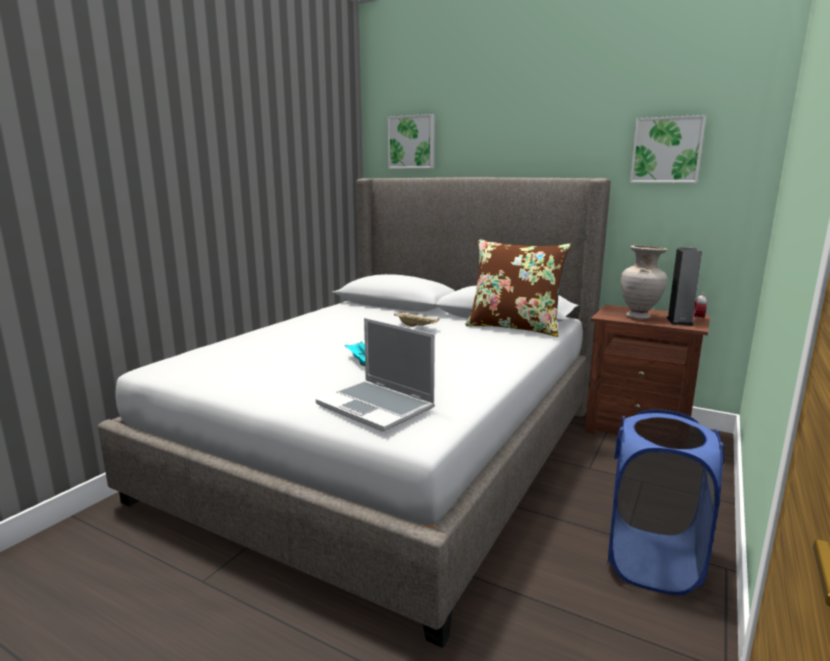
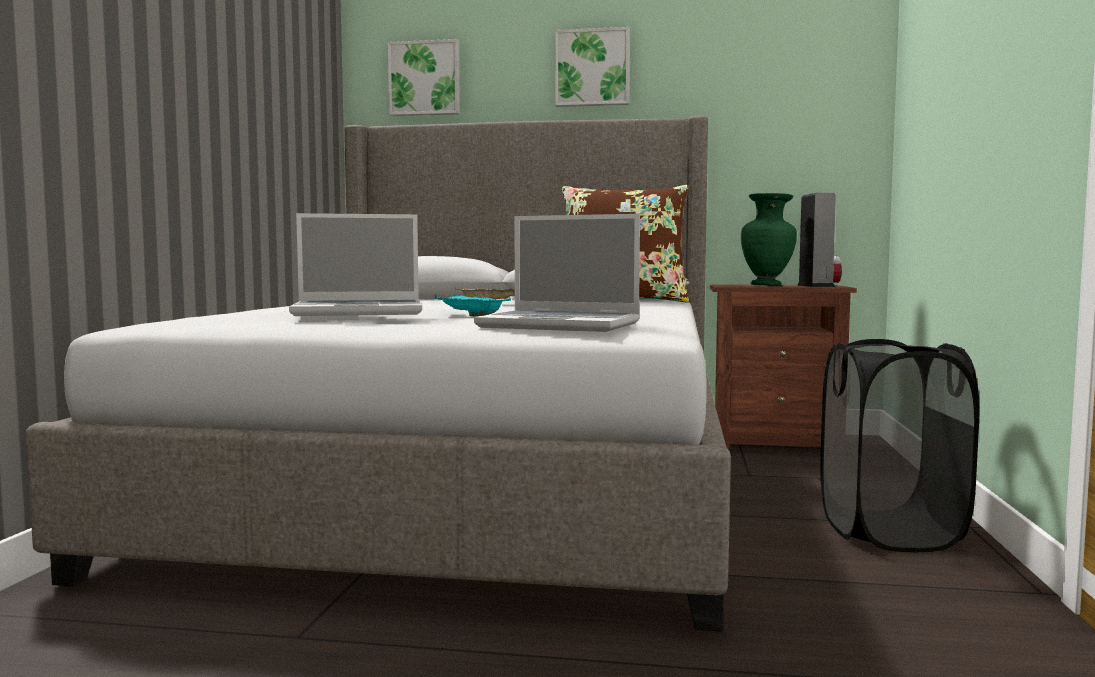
camera: 20 degrees left, 10 degrees down
blue laundry basket [607,409,724,595] -> black laundry basket [820,339,979,553]
beige vase [621,245,668,320] -> green vase [741,193,797,286]
picture [630,115,706,183] -> picture moved to [555,27,630,107]
none -> laptop [289,213,422,316]

